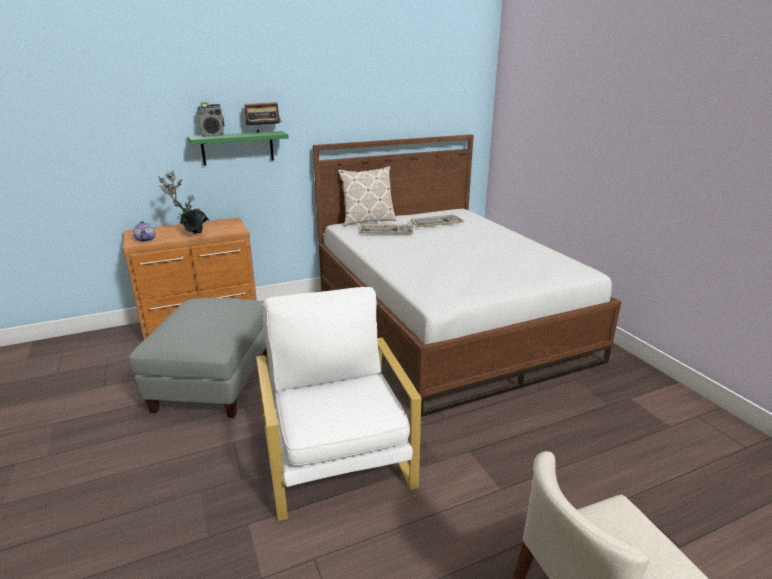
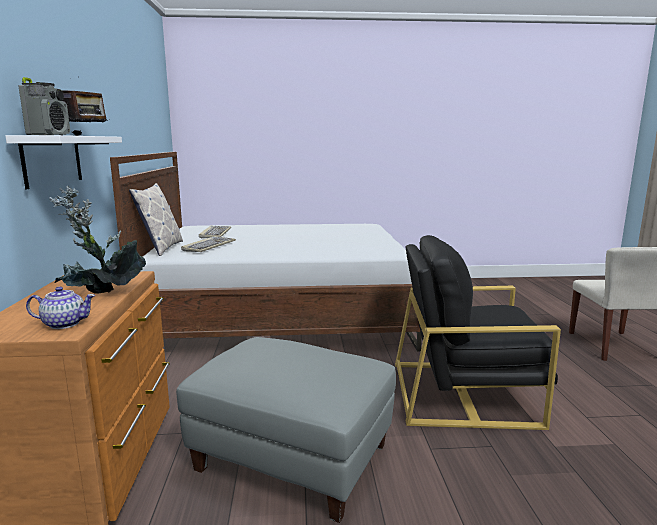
camera: 70 degrees left, 10 degrees down
green shelf [188,131,288,166] -> white shelf [5,135,122,189]
white armchair [256,287,421,521] -> black armchair [395,235,561,430]

